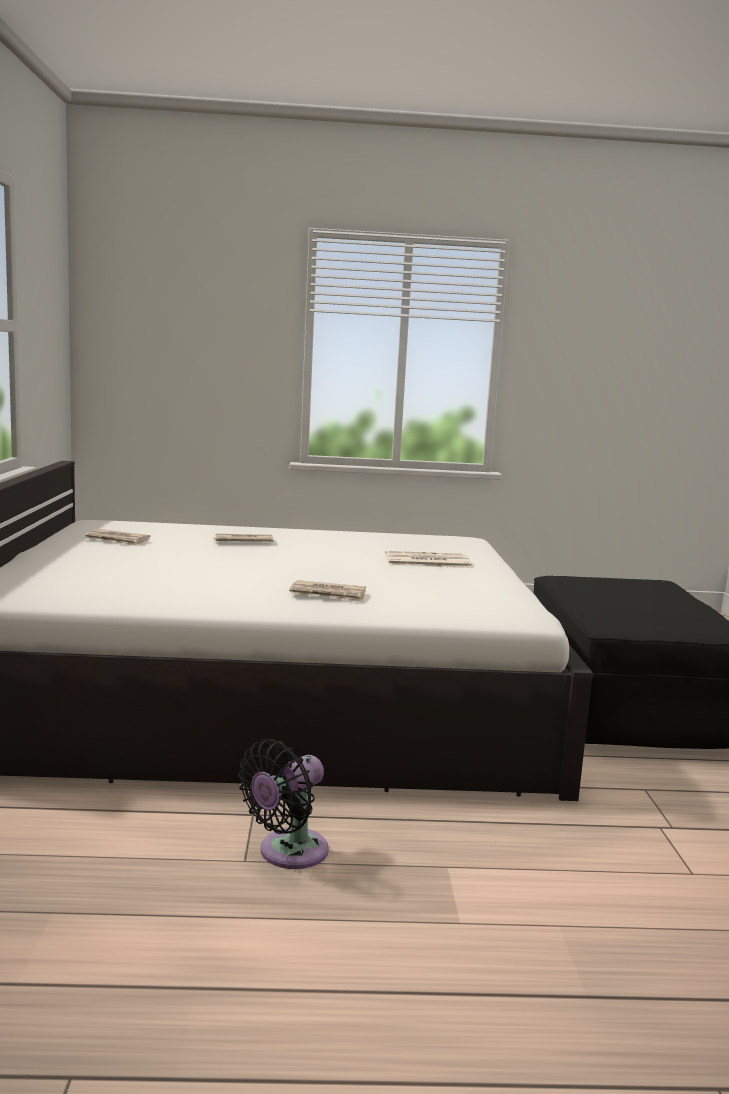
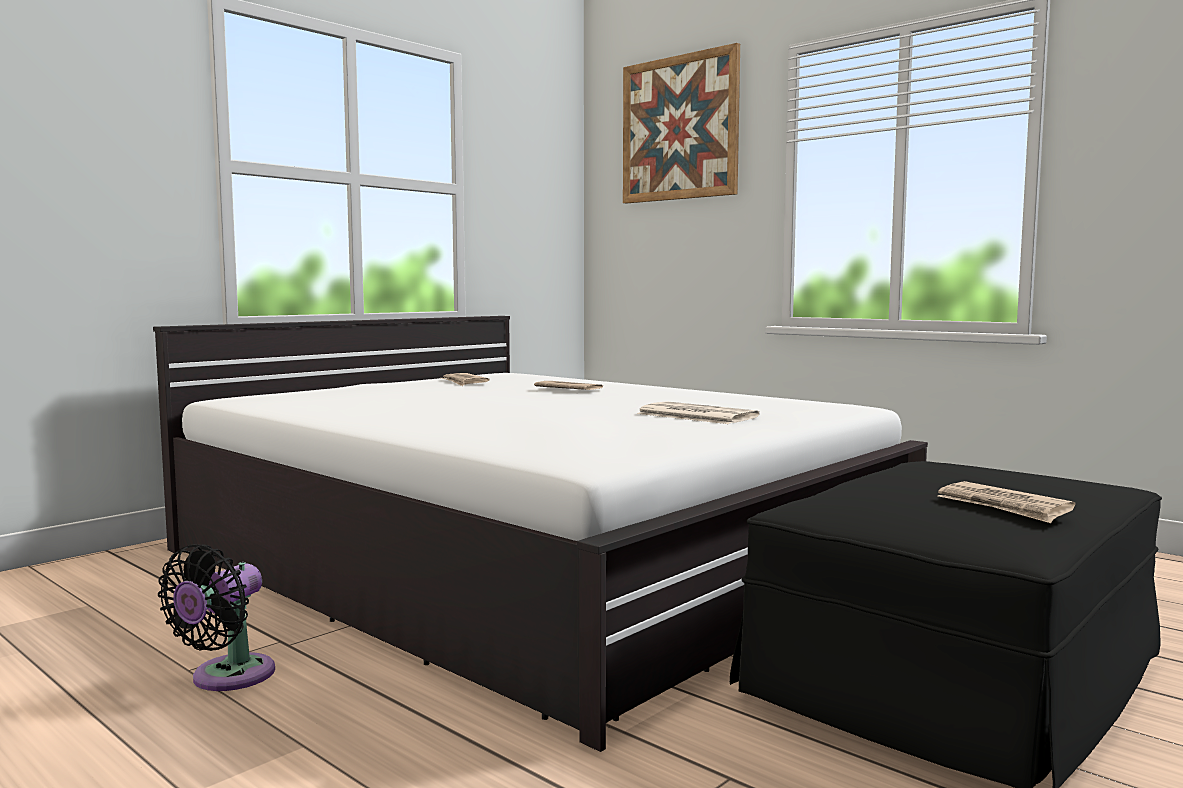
camera: 45 degrees right, 5 degrees down
black fan [238,739,329,869] -> black fan turned 60 degrees counterclockwise [158,544,275,691]
newspaper [289,580,366,602] -> newspaper moved to [938,481,1075,523]
none -> picture [623,43,740,203]

